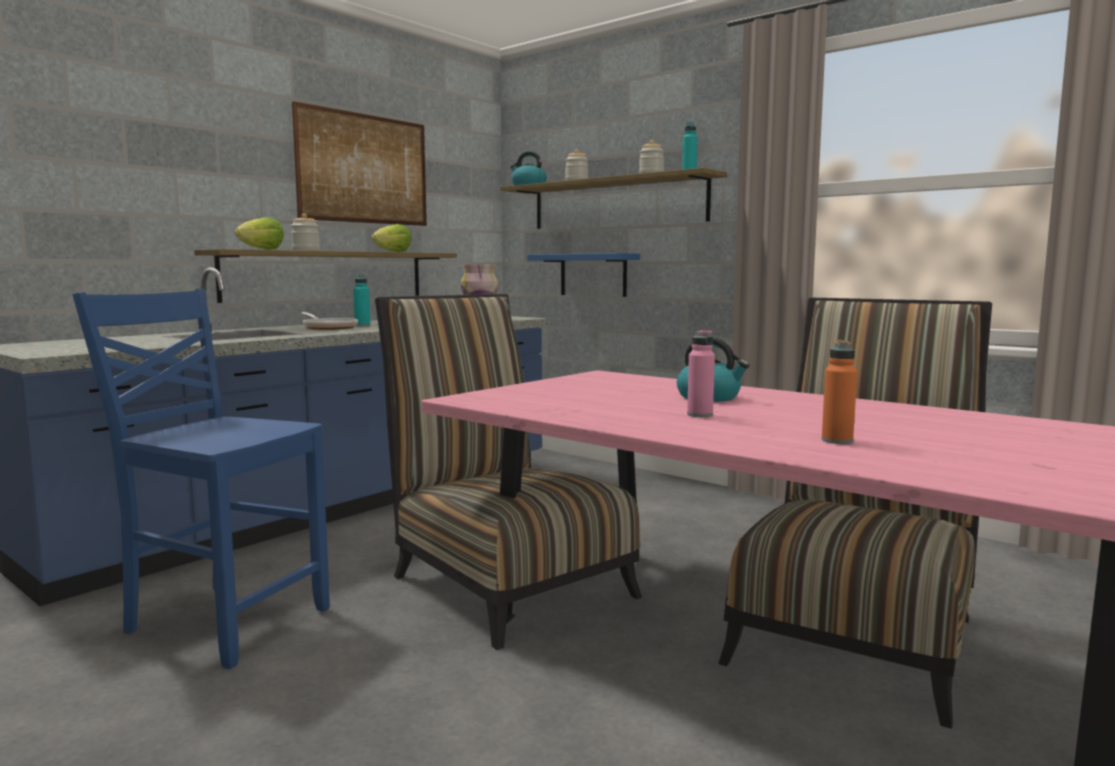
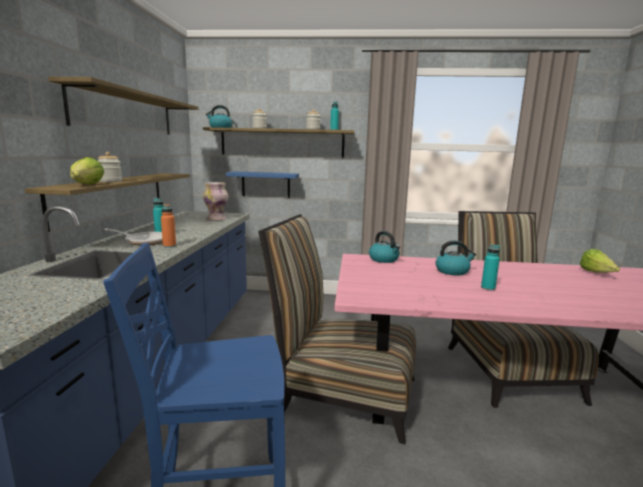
camera: 35 degrees left, 5 degrees up
picture [292,101,427,226] -> shelf [48,77,199,135]
lettuce [371,224,412,252] -> lettuce moved to [580,249,620,273]
pink bottle [687,330,715,417] -> turquoise bottle [481,244,500,291]
orange bottle [822,340,857,444] -> orange bottle moved to [161,204,176,248]
none -> kettle [369,231,400,263]

